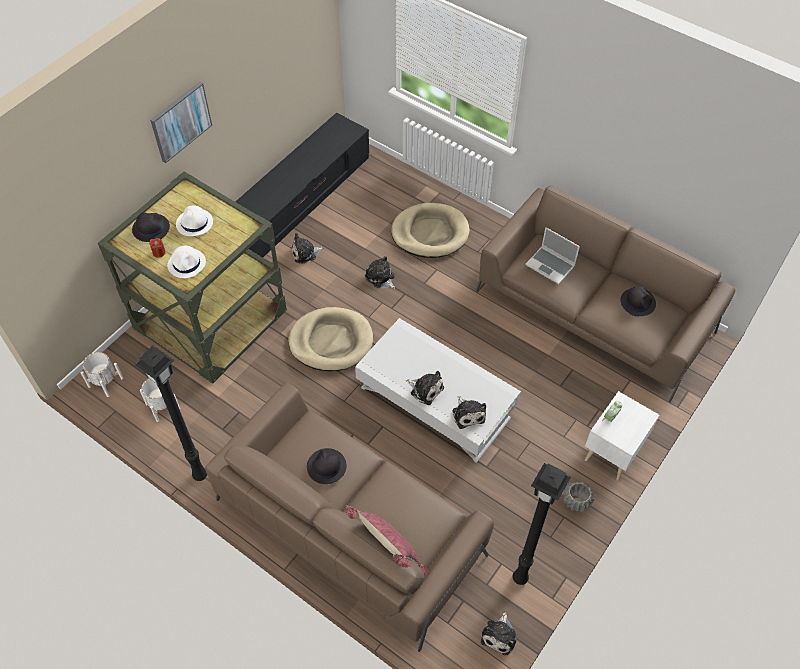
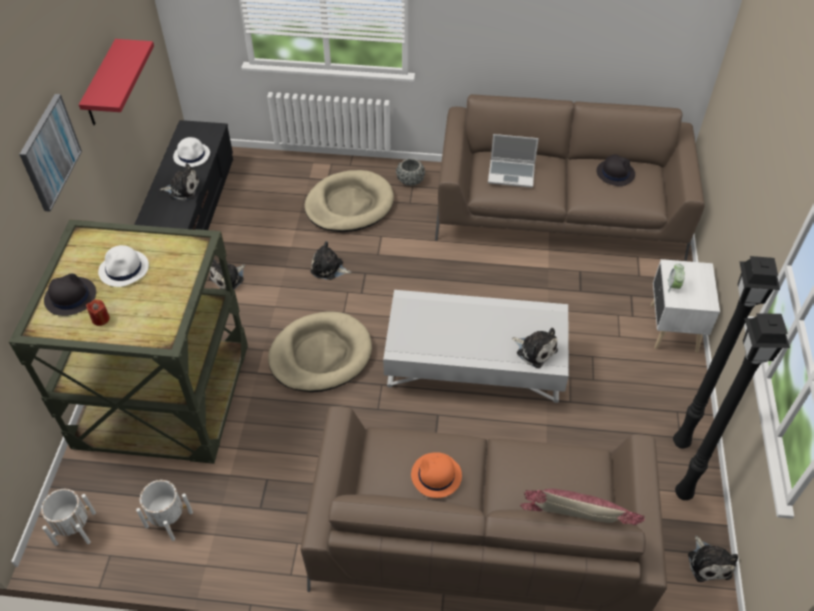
camera: 30 degrees left, 5 degrees down
black floor lamp [135,346,207,481] -> black floor lamp moved to [673,256,780,449]
white hat [167,246,206,278] -> white hat moved to [173,137,210,167]
black hat [307,448,347,484] -> orange hat [411,452,462,498]
plush toy [406,371,444,405] -> plush toy moved to [159,163,200,200]
grey planter [563,481,595,512] -> grey planter moved to [396,159,425,186]
none -> red shelf [79,39,154,125]

